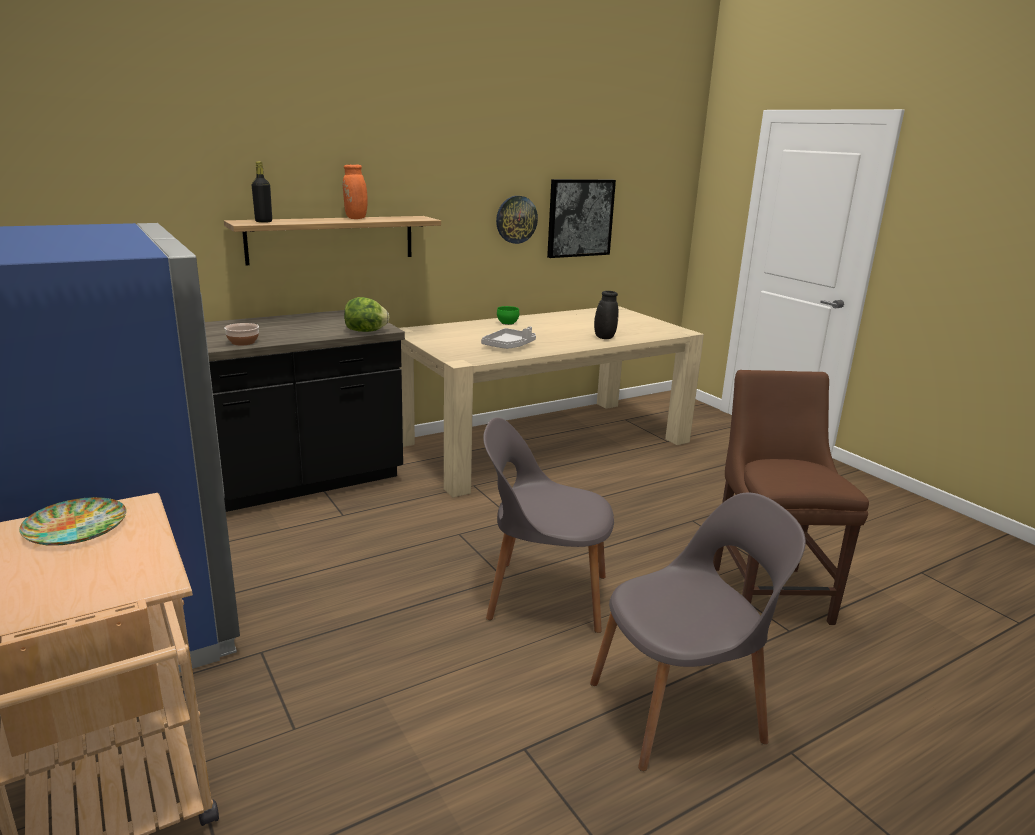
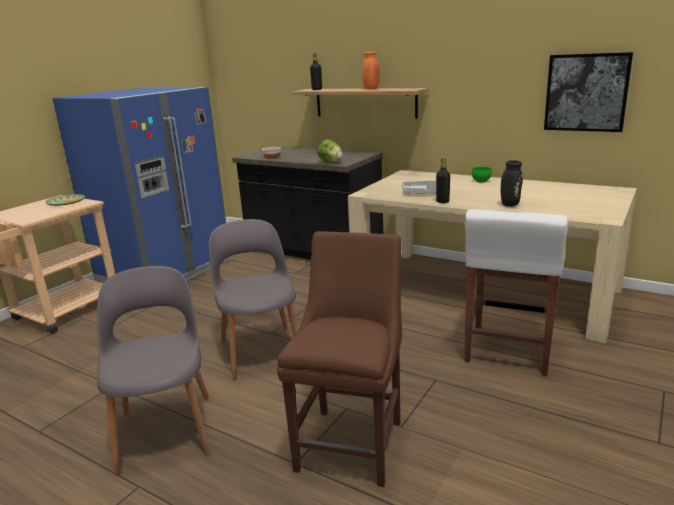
camera: 65 degrees right, 0 degrees up
wall clock [496,196,538,244] -> none
grey chair [590,493,806,771] -> grey chair turned 150 degrees counterclockwise [97,266,211,475]
brown chair [713,370,869,625] -> brown chair turned 45 degrees counterclockwise [277,231,402,487]
none -> black bottle [436,158,450,203]
none -> white stool [465,209,568,376]

